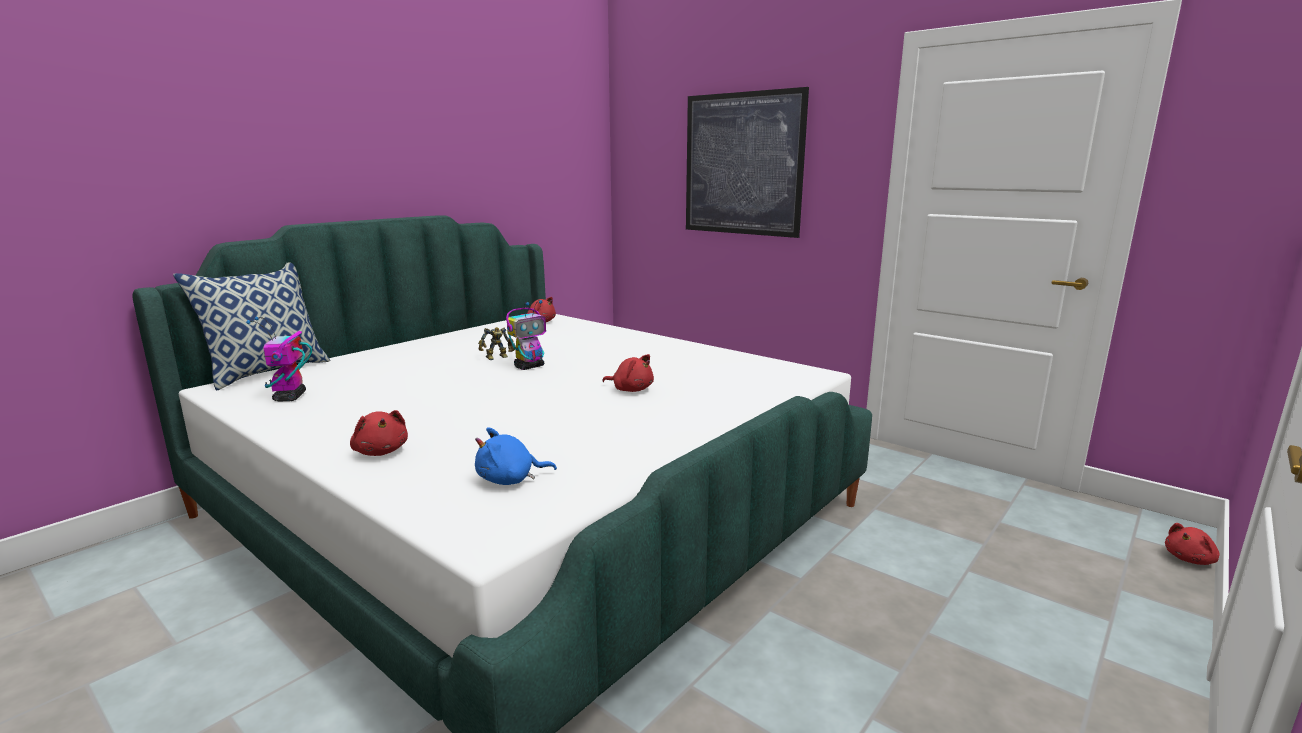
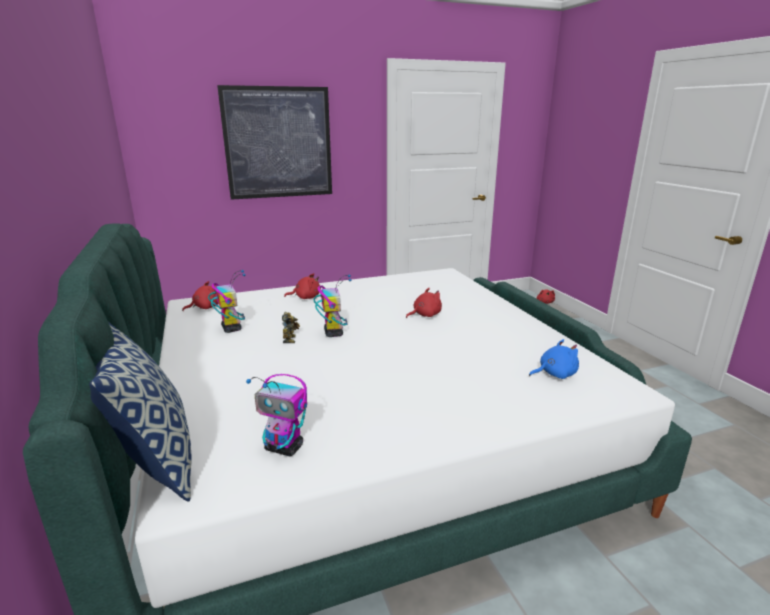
camera: 60 degrees left, 5 degrees up
red plush toy [350,410,408,456] -> red plush toy moved to [284,273,321,299]
blue plush toy [475,427,557,485] -> blue plush toy turned 120 degrees counterclockwise [529,339,579,379]
none -> toy robot [208,270,246,333]

